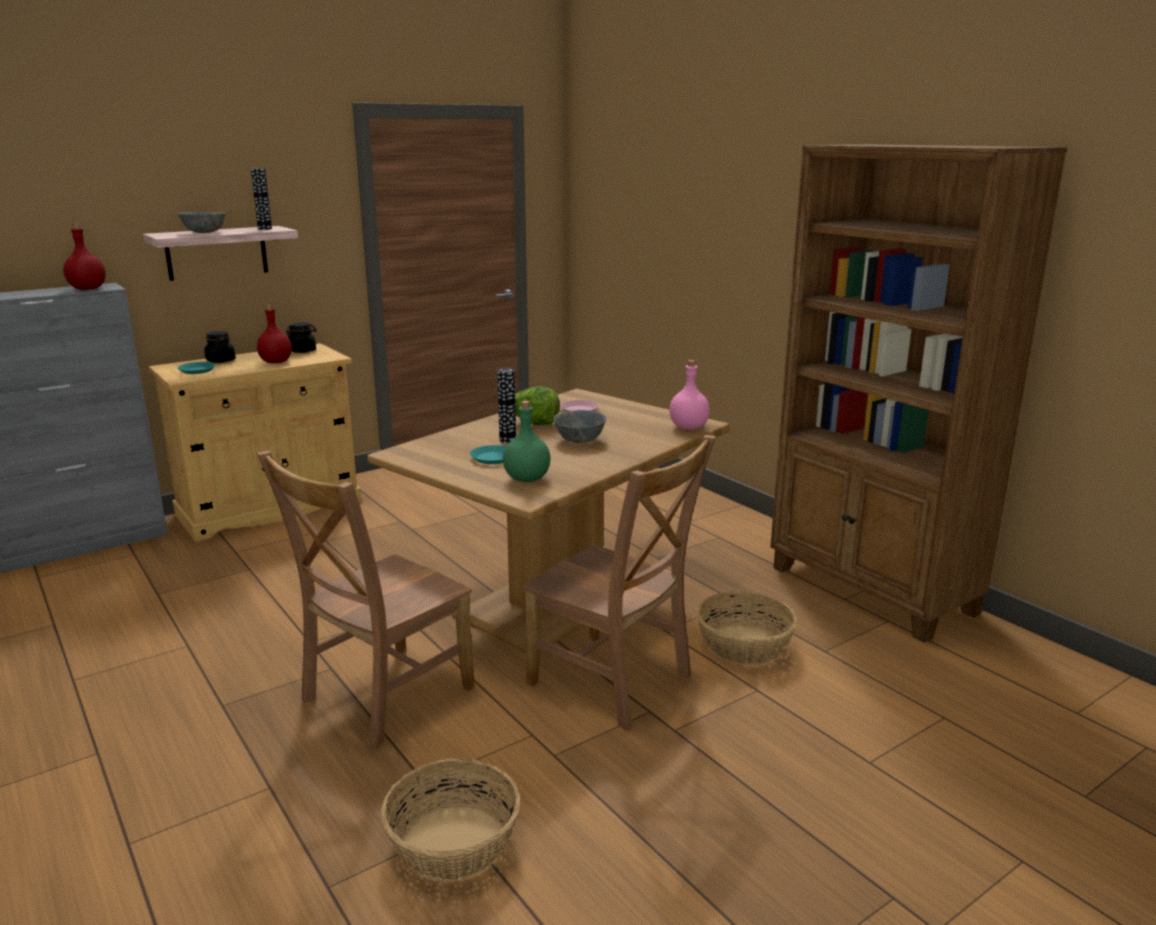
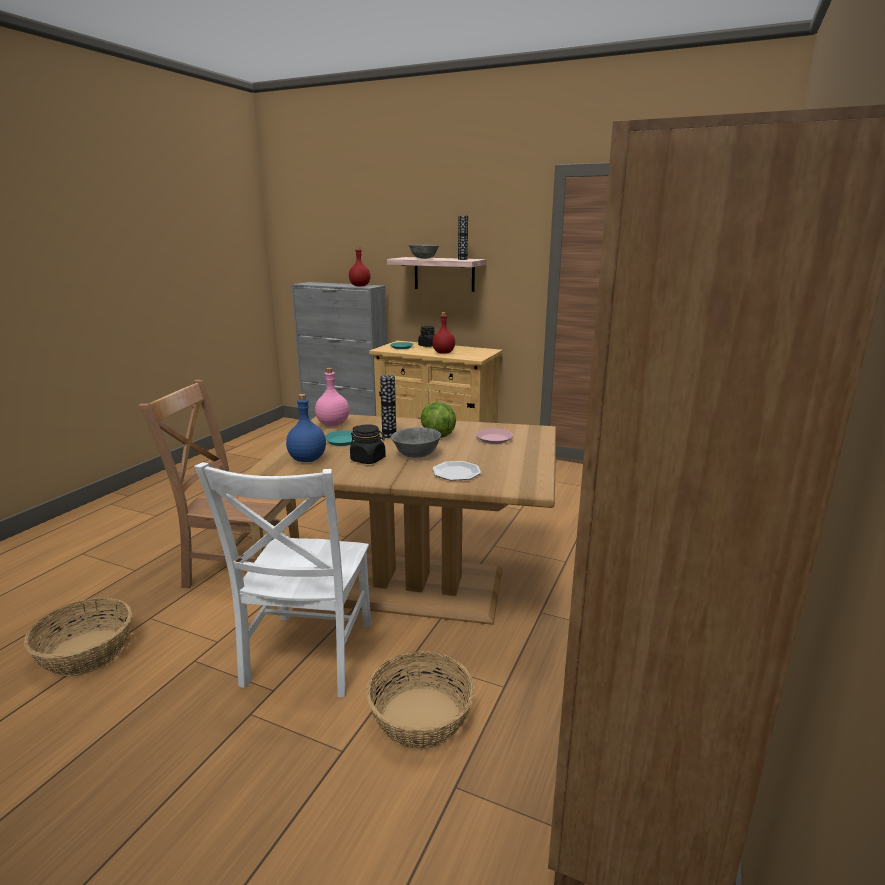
camera: 60 degrees right, 0 degrees up
black jar [286,323,317,353] -> black jar moved to [350,424,386,464]
green bottle [503,401,551,482] -> blue bottle [286,394,326,462]
brown chair [522,435,716,731] -> white chair [194,462,371,697]
pink bottle [669,360,710,430] -> pink bottle moved to [315,368,349,426]
none -> plate [433,461,481,481]

